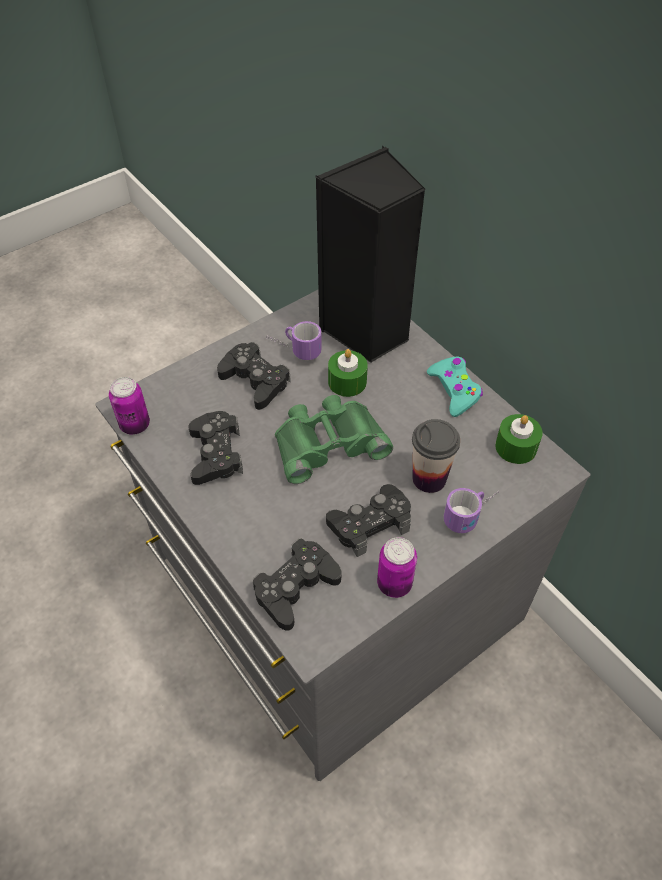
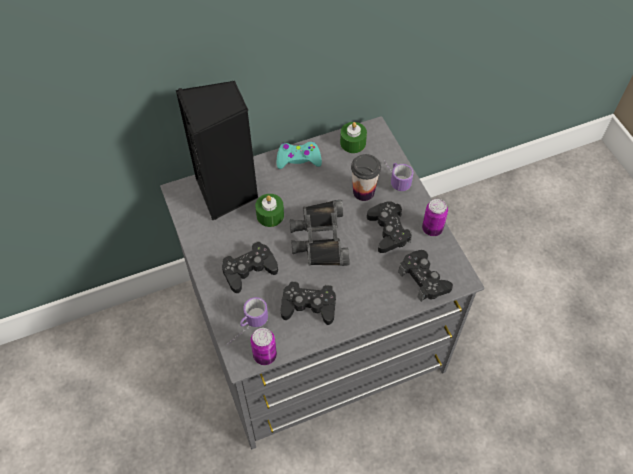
camera: 75 degrees left, 5 degrees up
mug [266,321,322,360] -> mug moved to [227,297,268,345]
green binoculars [275,395,393,484] -> black binoculars [290,200,350,266]

